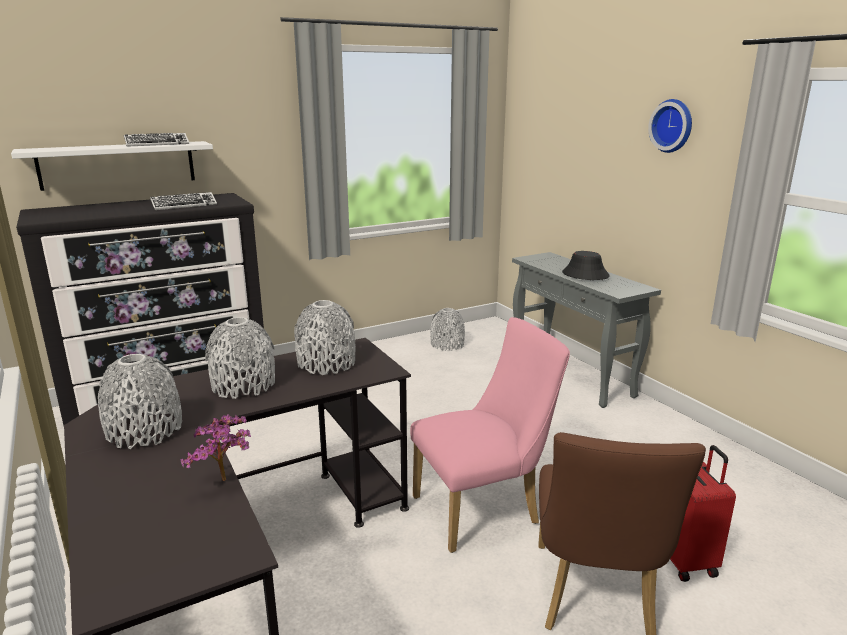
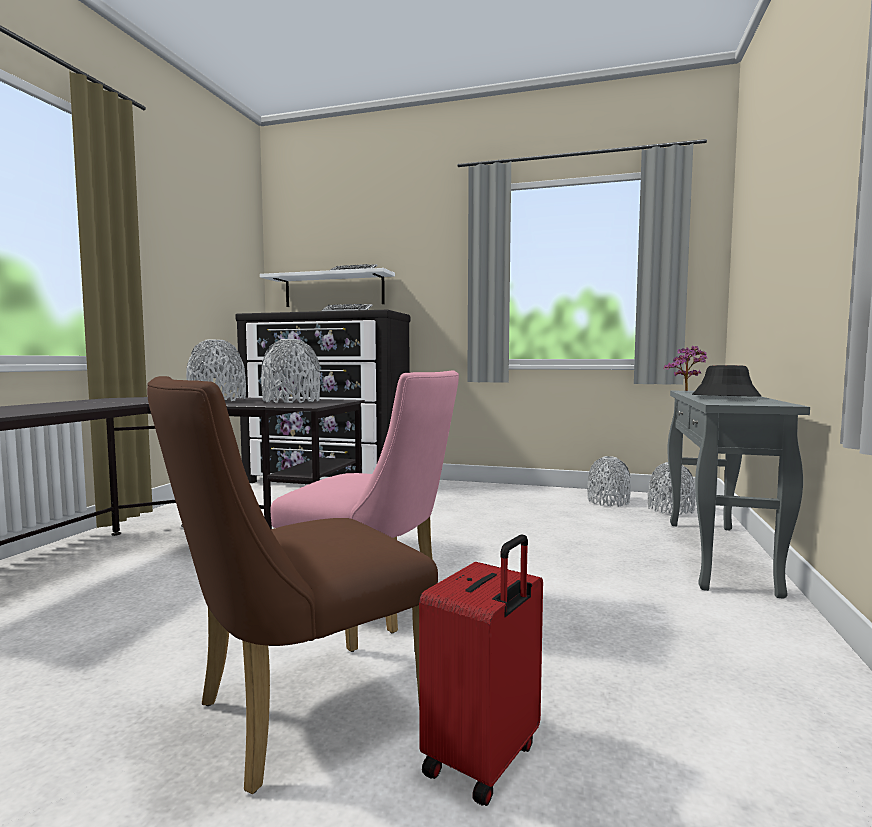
camera: 45 degrees right, 15 degrees down
grey vase [98,354,182,449] -> grey vase moved to [648,462,696,516]
potted plant [180,414,251,481] -> potted plant moved to [664,346,708,391]
wall clock [648,99,692,153] -> none

